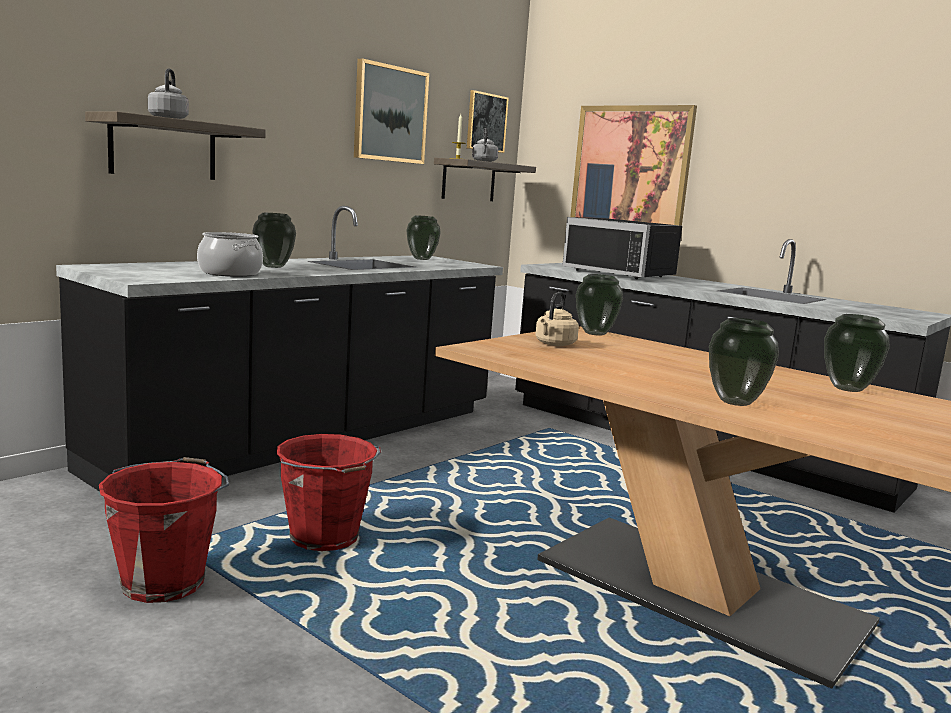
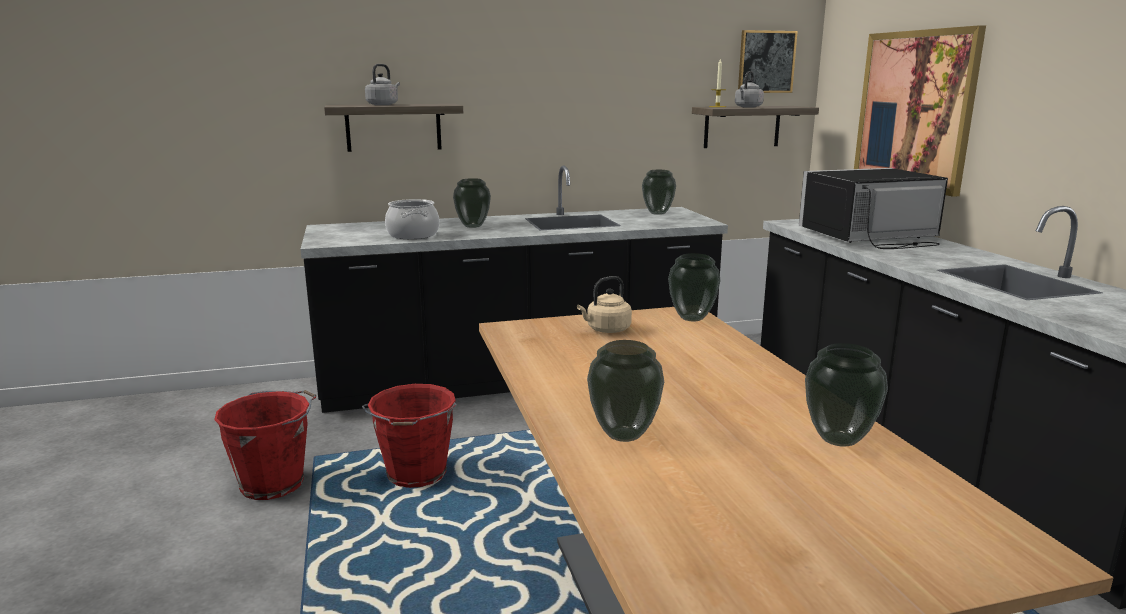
camera: 35 degrees right, 5 degrees up
picture [354,58,429,164] -> none
black microwave [562,217,682,279] -> black microwave turned 90 degrees clockwise [799,168,948,249]

